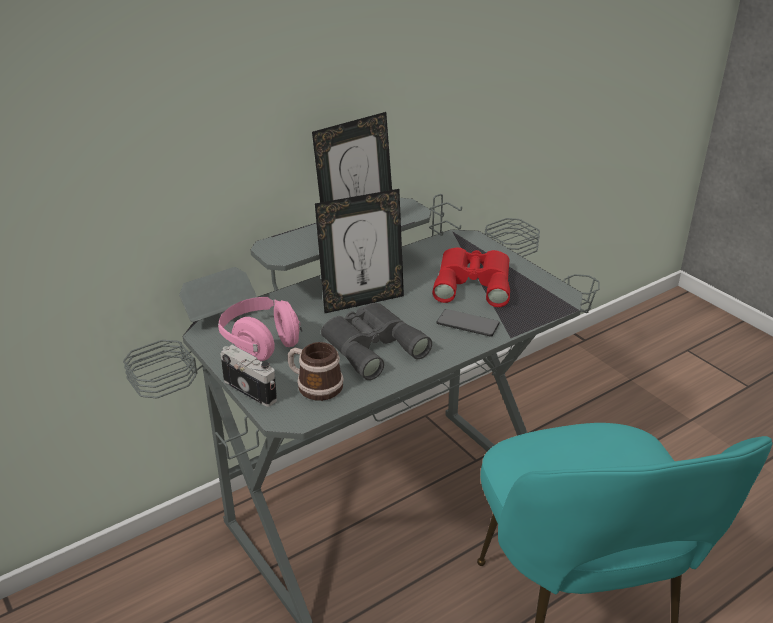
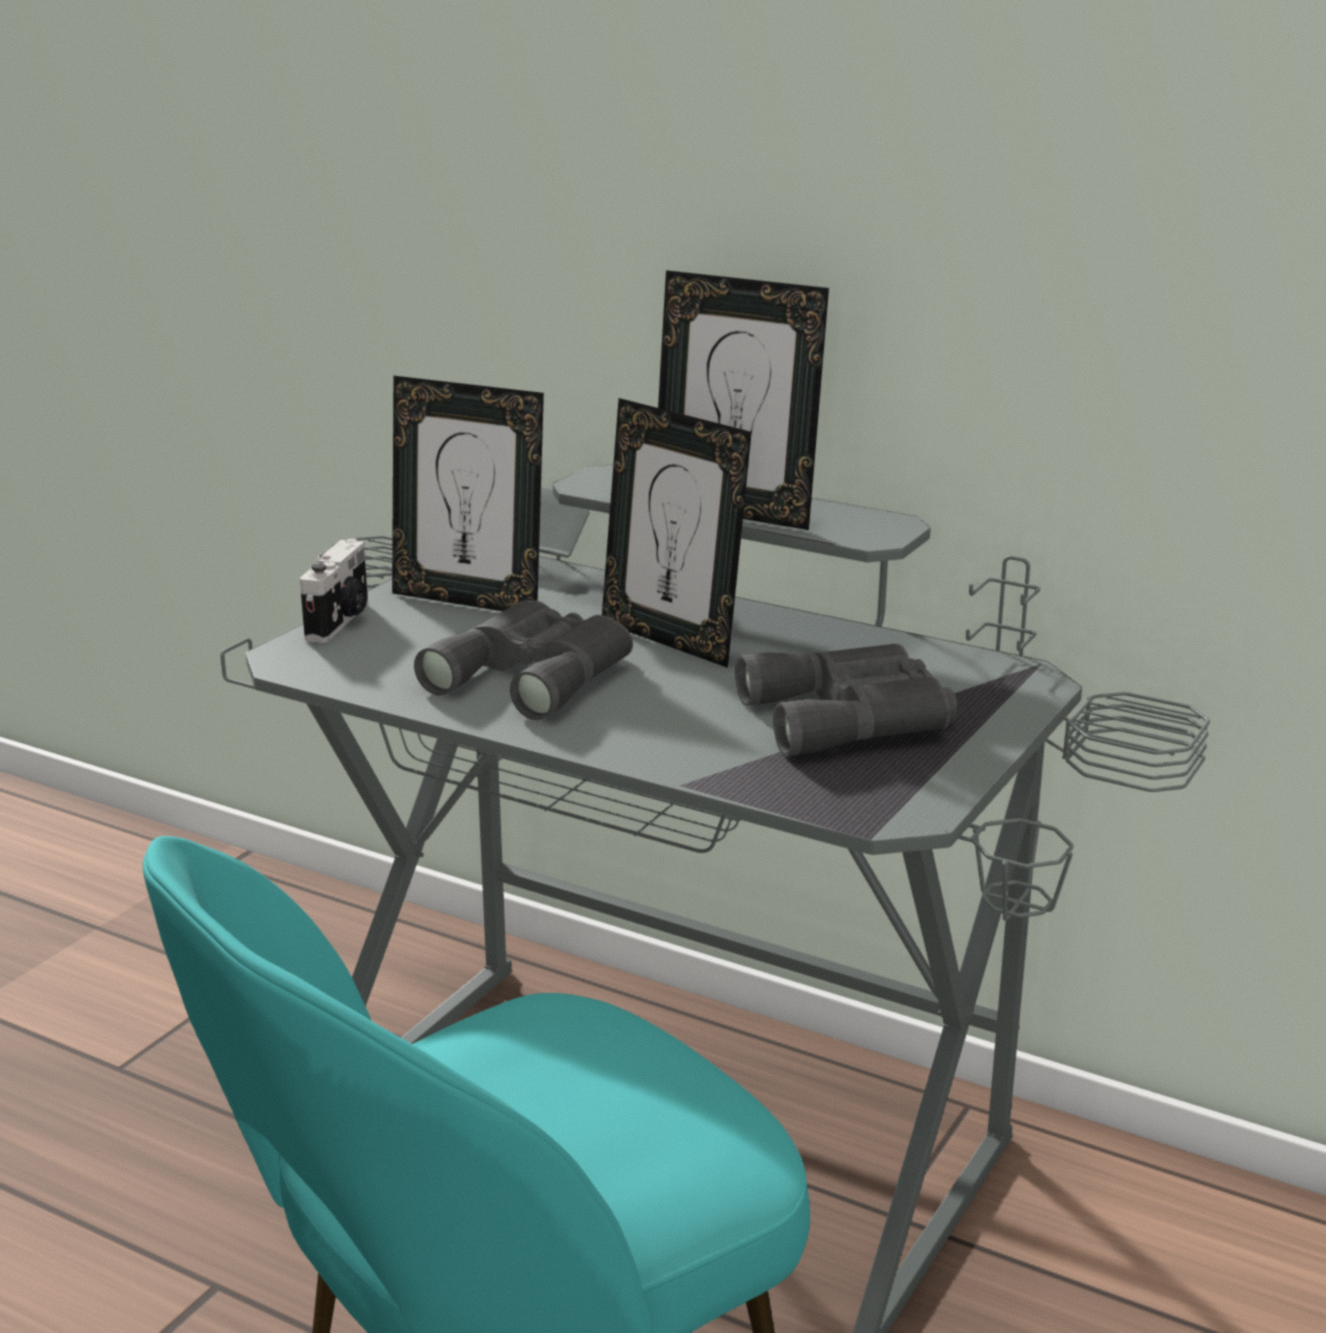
camera: 65 degrees right, 10 degrees down
pink headphones [218,297,302,361] -> picture frame [392,376,544,611]
mug [288,342,344,401] -> none
red binoculars [432,248,510,307] -> grey binoculars [735,644,957,756]
phone [437,309,500,337] -> none

